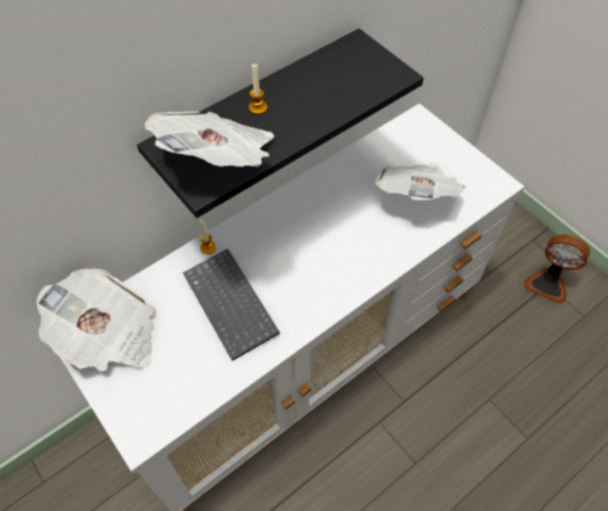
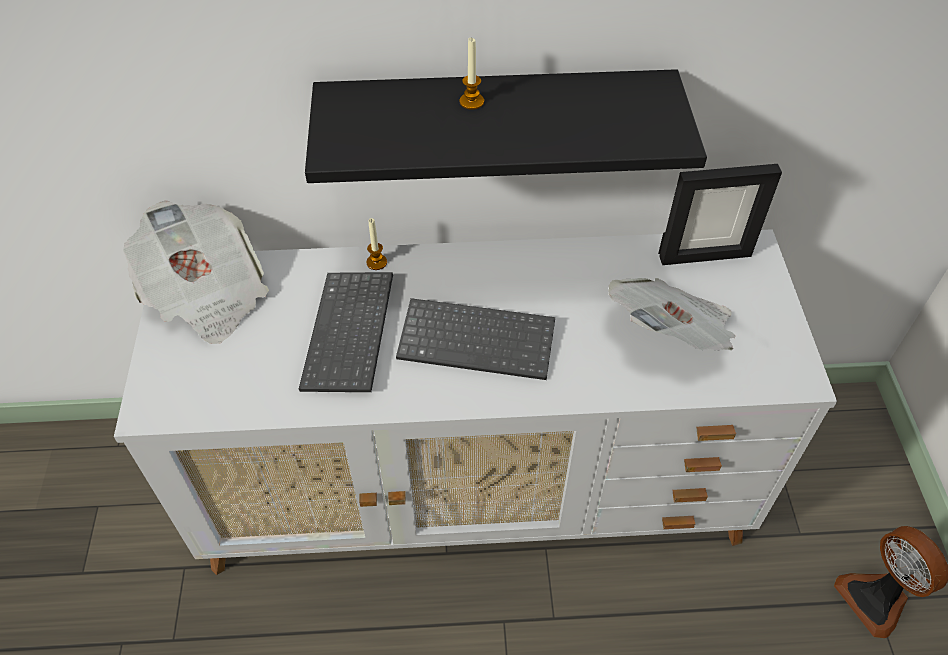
camera: 35 degrees right, 5 degrees down
newspaper [145,112,274,167] -> none
none -> keyboard [396,298,555,380]
none -> picture frame [658,164,782,265]

